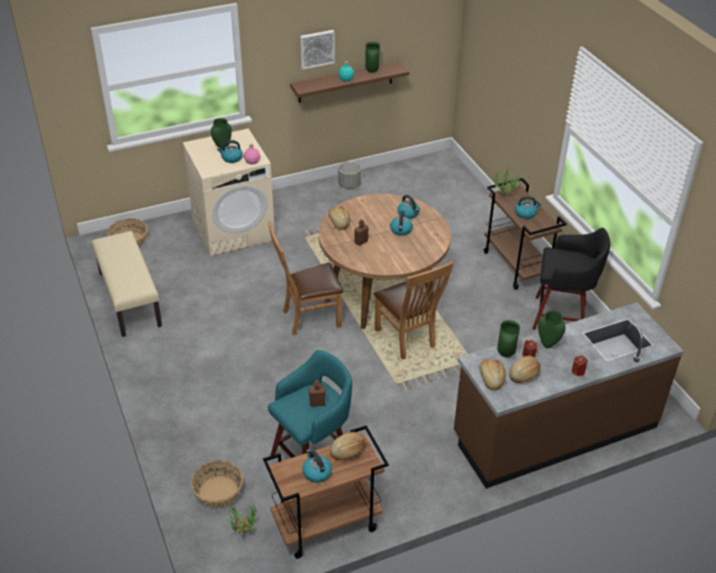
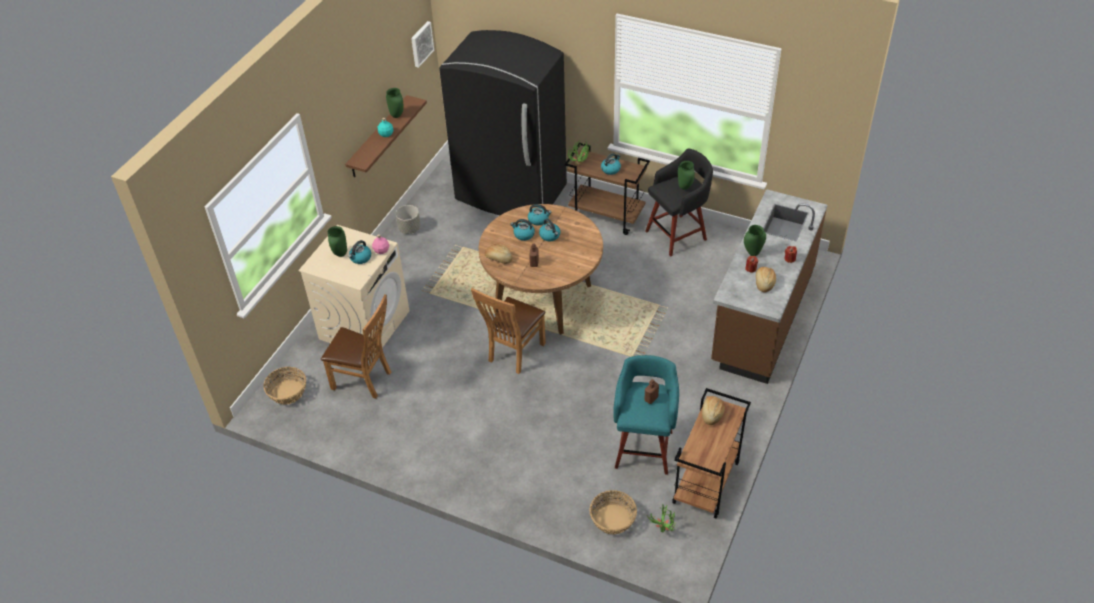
camera: 40 degrees left, 5 degrees up
beige bench [91,231,162,337] -> none
picture [300,30,335,69] -> picture moved to [411,21,434,68]
kettle [302,449,332,483] -> kettle moved to [510,219,535,241]
brown chair [374,261,454,360] -> brown chair moved to [321,294,391,399]
bread [480,359,506,390] -> none
green vase [497,320,520,357] -> green vase moved to [678,161,695,190]
none -> black fridge [439,30,567,215]

